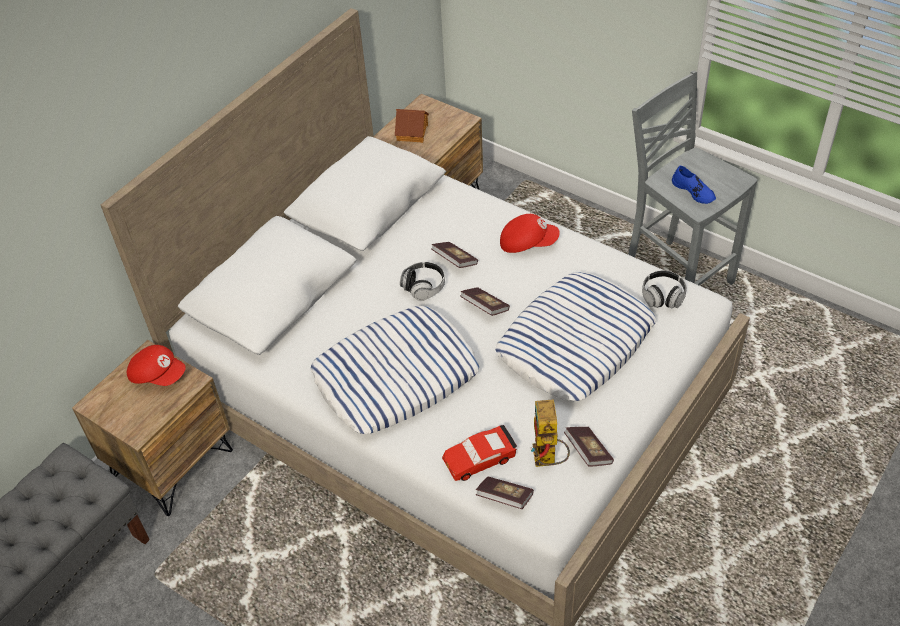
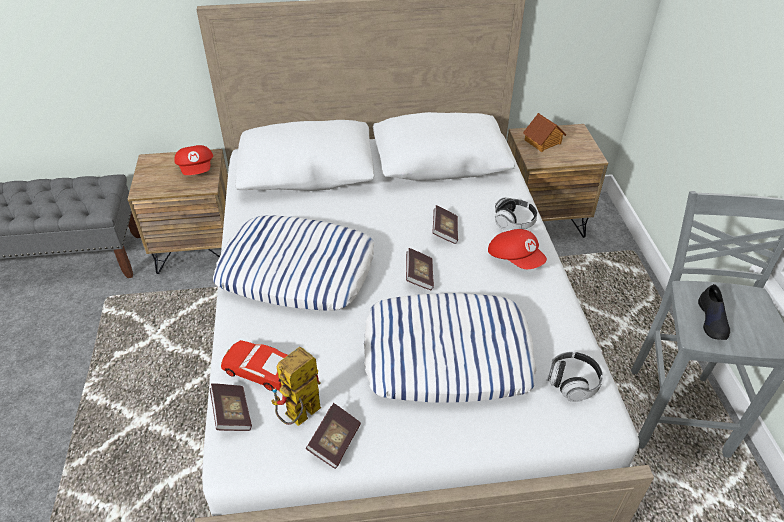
camera: 45 degrees right, 5 degrees down
headphones [400,262,445,301] -> headphones moved to [494,197,538,230]
blue shoe [672,166,716,204] -> black shoe [698,284,730,340]

